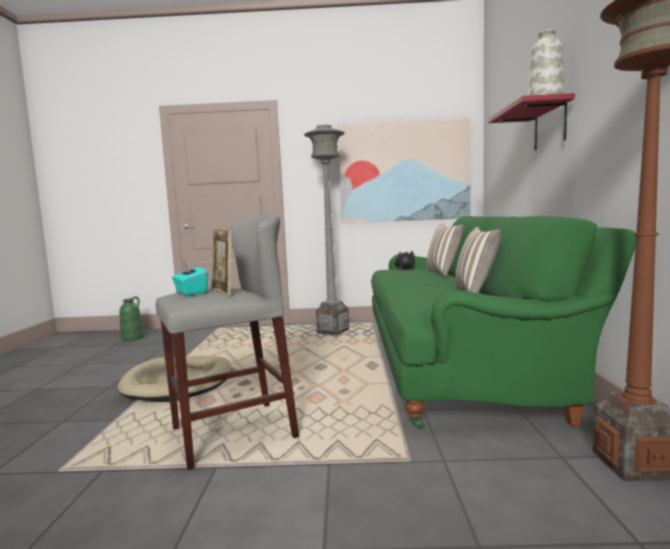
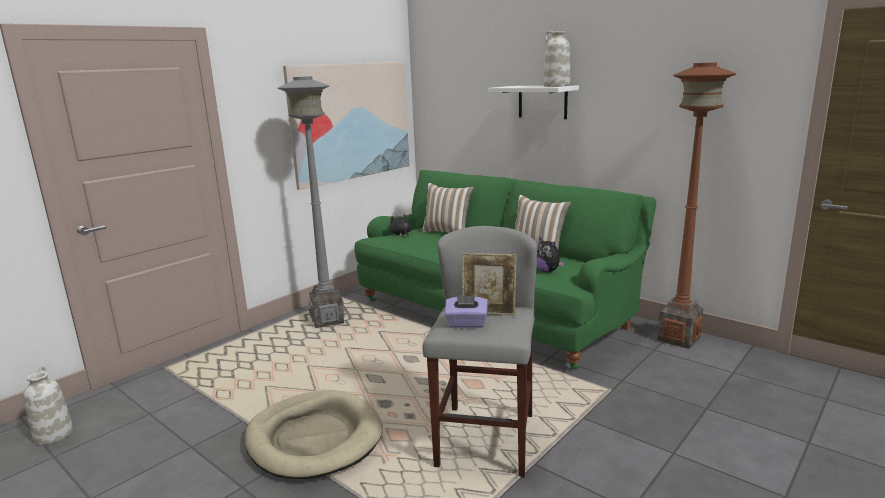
camera: 50 degrees left, 10 degrees up
green vase [119,296,143,341] -> white vase [23,366,73,445]
turquoise tissue box [172,262,208,296] -> purple tissue box [445,295,488,328]
red shelf [488,93,575,150] -> white shelf [488,86,579,119]
none -> plush toy [537,237,564,272]

